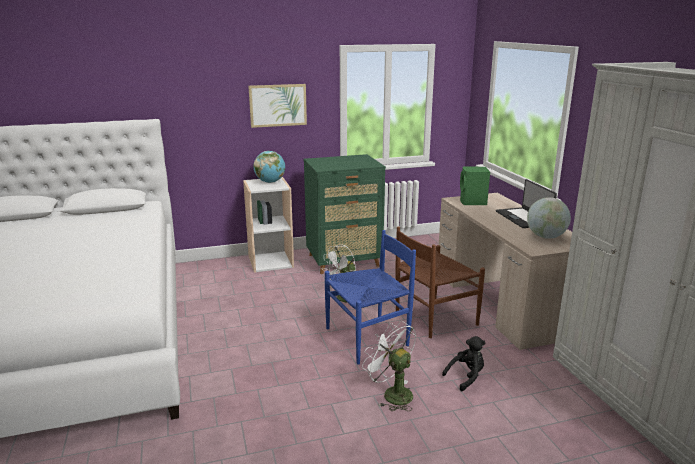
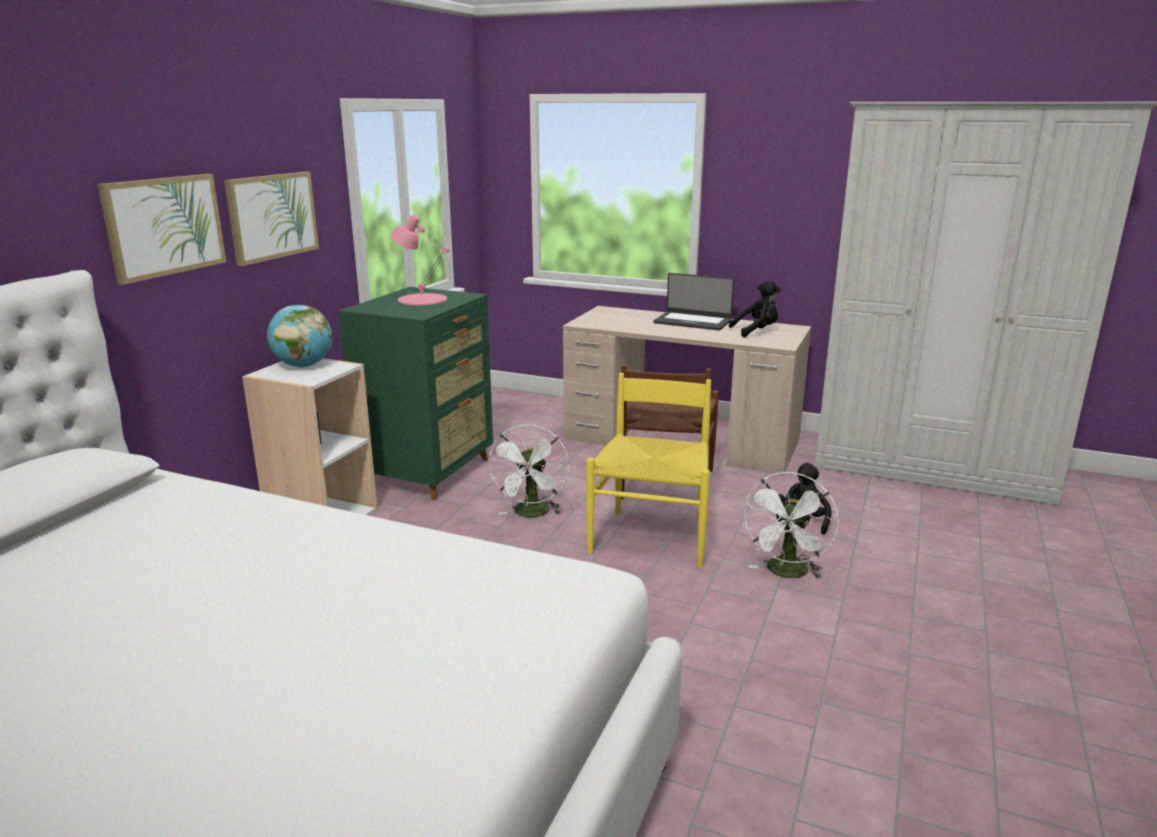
camera: 50 degrees left, 0 degrees up
blue chair [325,230,416,364] -> yellow chair [586,373,711,568]
white fan [362,321,416,411] -> white fan turned 60 degrees counterclockwise [742,472,839,579]
green speaker [460,166,490,205] -> none
globe [527,197,571,239] -> black plush toy [729,281,781,337]
none -> picture [97,174,226,285]
none -> pink table lamp [390,215,449,305]

